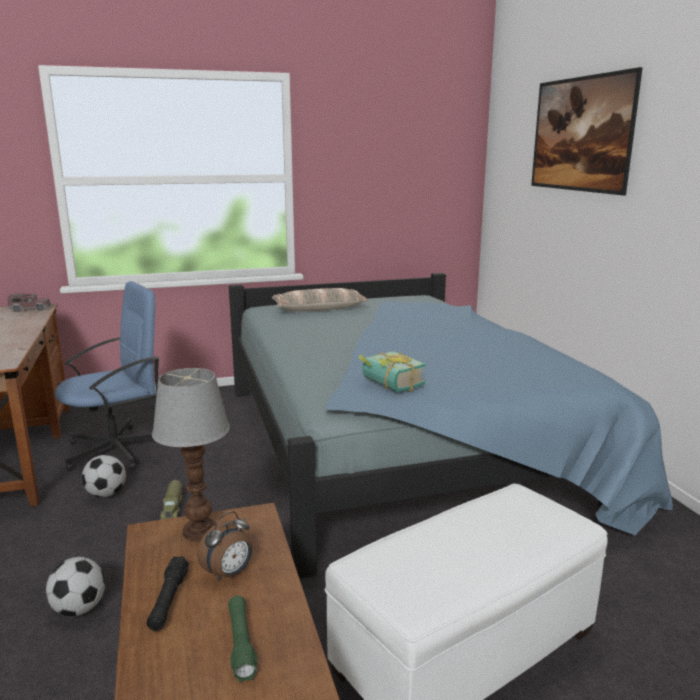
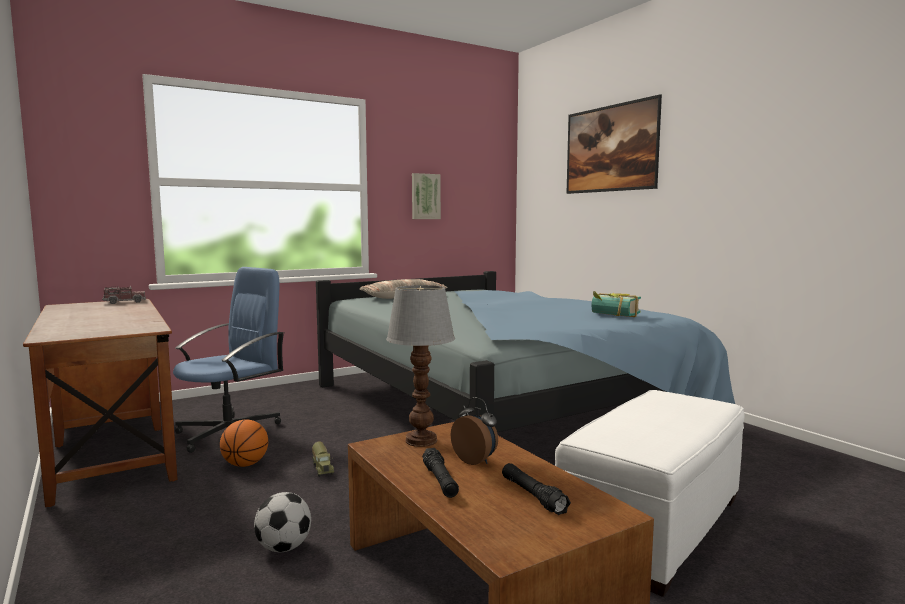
camera: 15 degrees left, 10 degrees down
football [82,455,126,497] -> basketball [220,420,268,467]
alarm clock [197,511,252,581] -> alarm clock turned 75 degrees counterclockwise [450,397,498,465]
green flashlight [228,596,257,682] -> black flashlight [502,463,571,515]
book [359,351,426,392] -> book moved to [591,291,641,317]
none -> picture [412,173,441,219]

